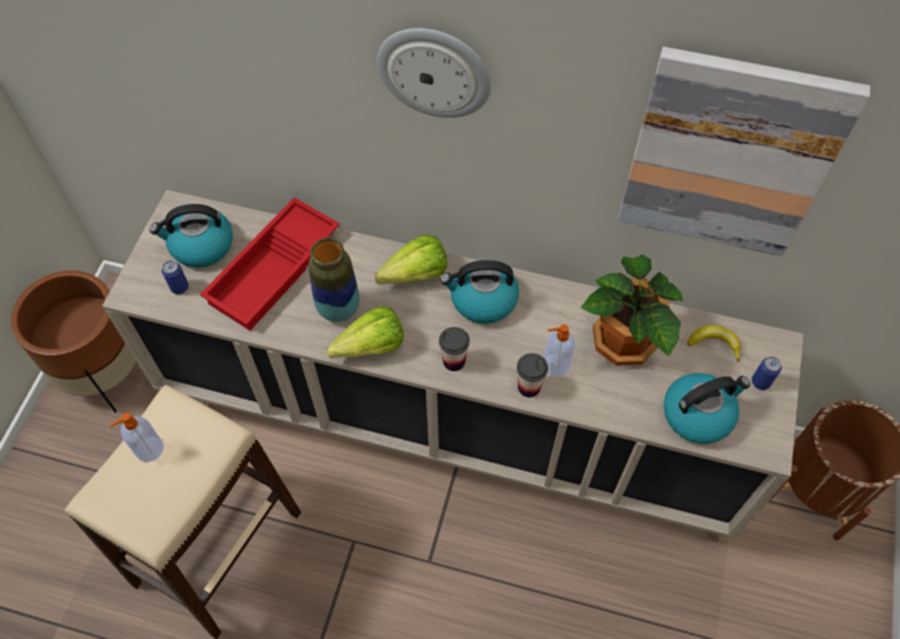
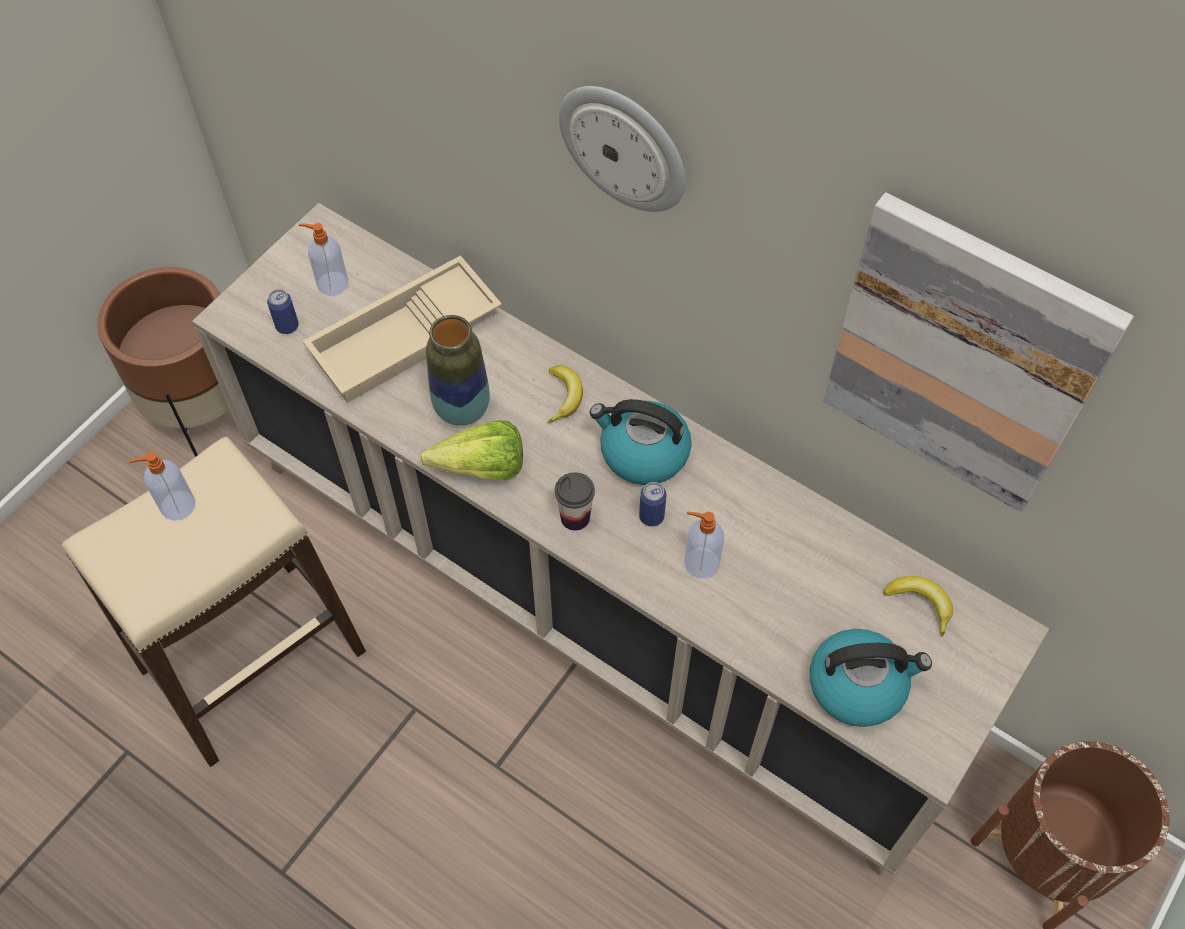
camera: 20 degrees right, 0 degrees up
kettle [150,204,233,267] -> soap dispenser [299,223,348,296]
red tray [200,197,340,331] -> beige tray [303,255,502,403]
lettuce [375,234,447,284] -> banana [547,365,583,423]
cup [517,353,548,398] -> none
potted plant [581,254,683,366] -> none
can [752,356,782,390] -> can moved to [639,482,666,526]

